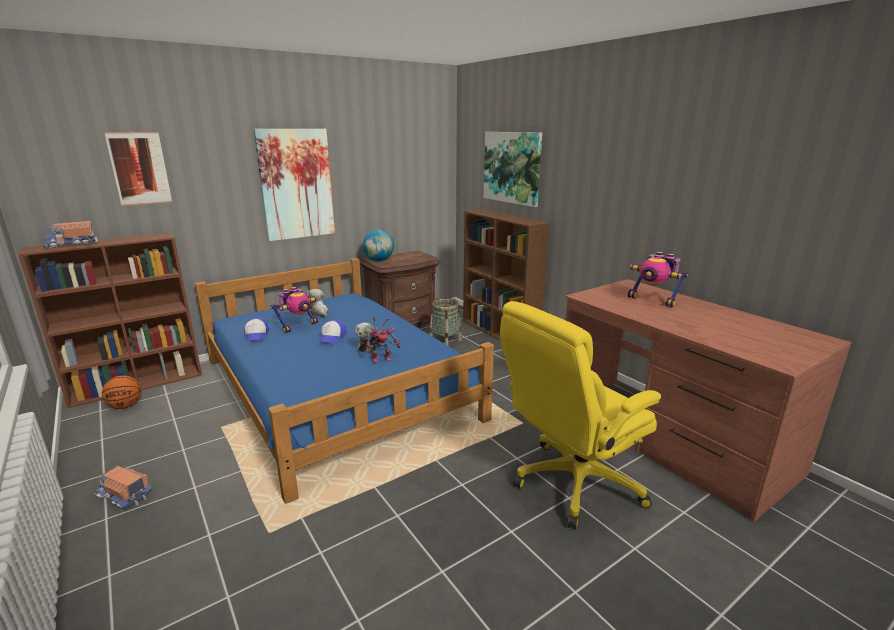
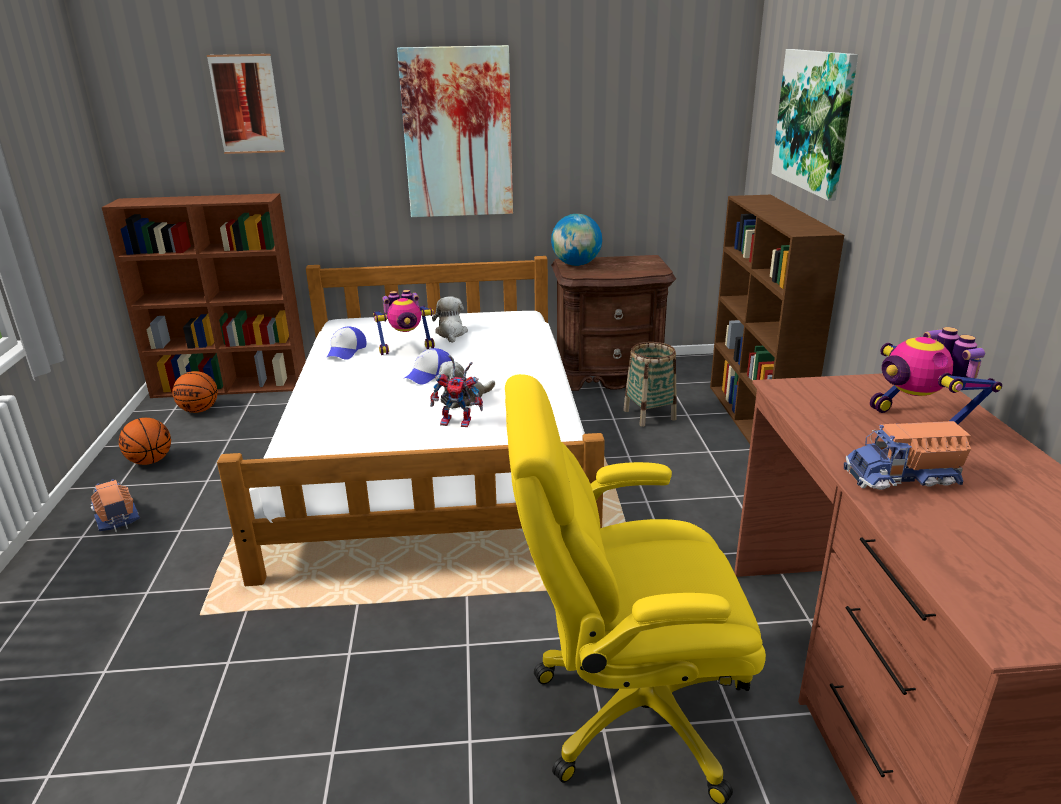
camera: 30 degrees right, 5 degrees up
toy truck [43,221,98,248] -> toy truck moved to [844,421,971,490]
blue bed [195,258,494,504] -> white bed [217,256,605,586]
none -> basketball [119,418,171,465]

